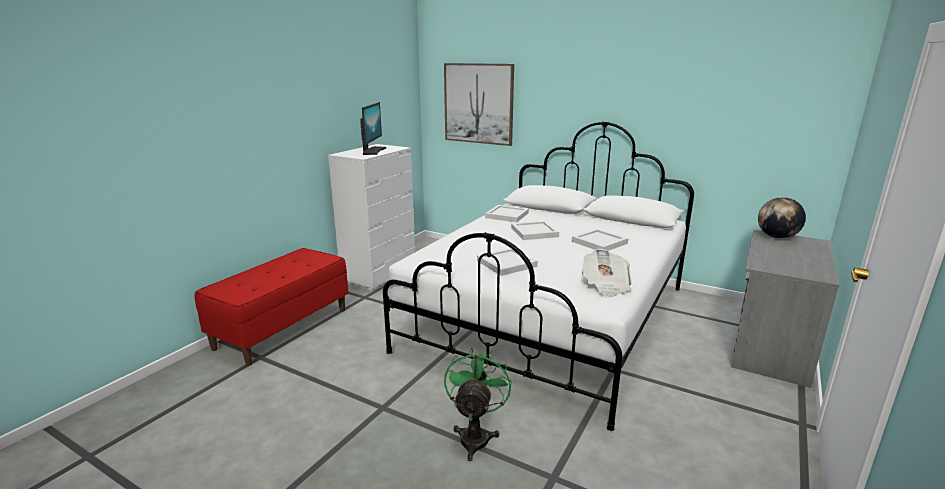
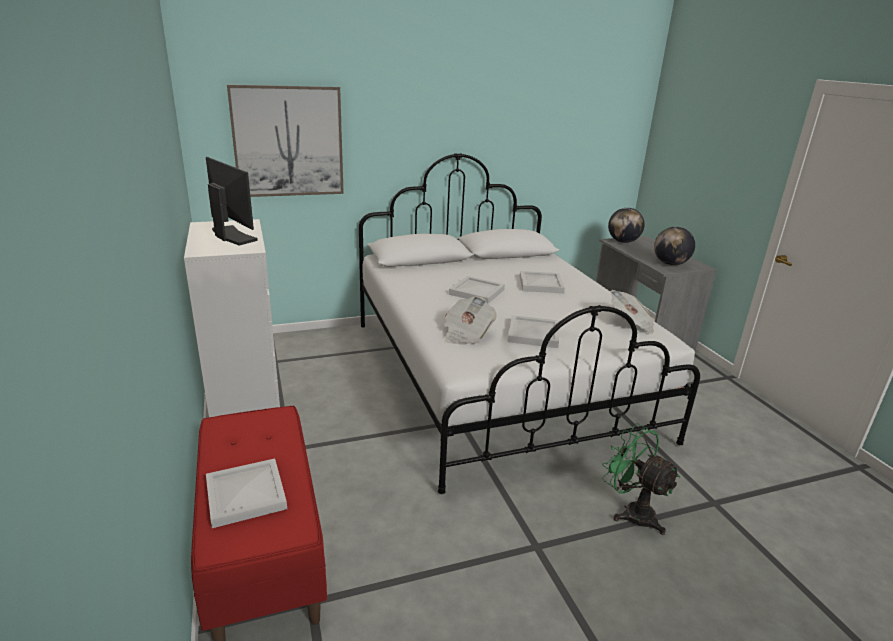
camera: 50 degrees left, 5 degrees up
white tray [485,205,529,222] -> white tray moved to [206,459,287,528]
none -> newspaper [444,296,497,344]
none -> globe [654,227,695,265]

